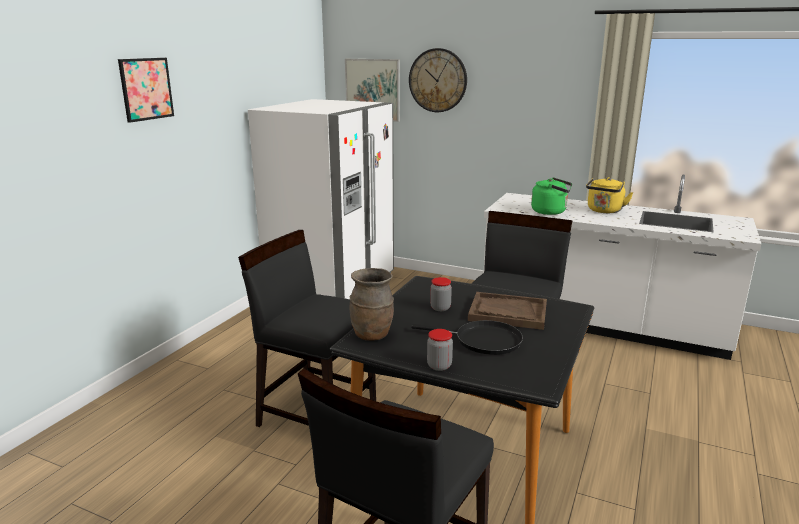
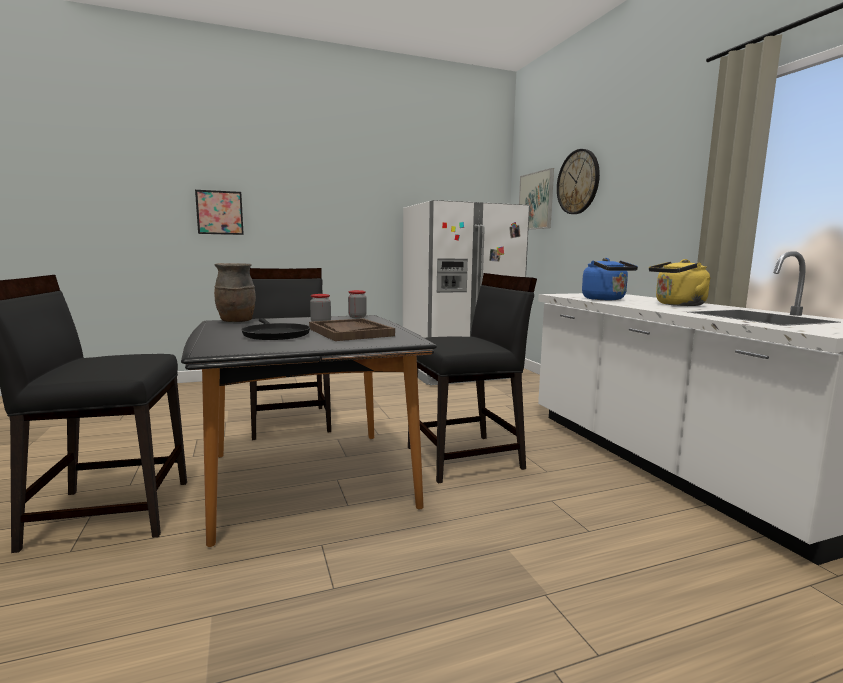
camera: 45 degrees right, 10 degrees down
picture [118,58,174,123] -> picture moved to [195,190,244,235]
jar [427,329,453,371] -> jar moved to [348,290,367,318]
green kettle [531,178,572,215] -> blue kettle [582,258,638,300]

